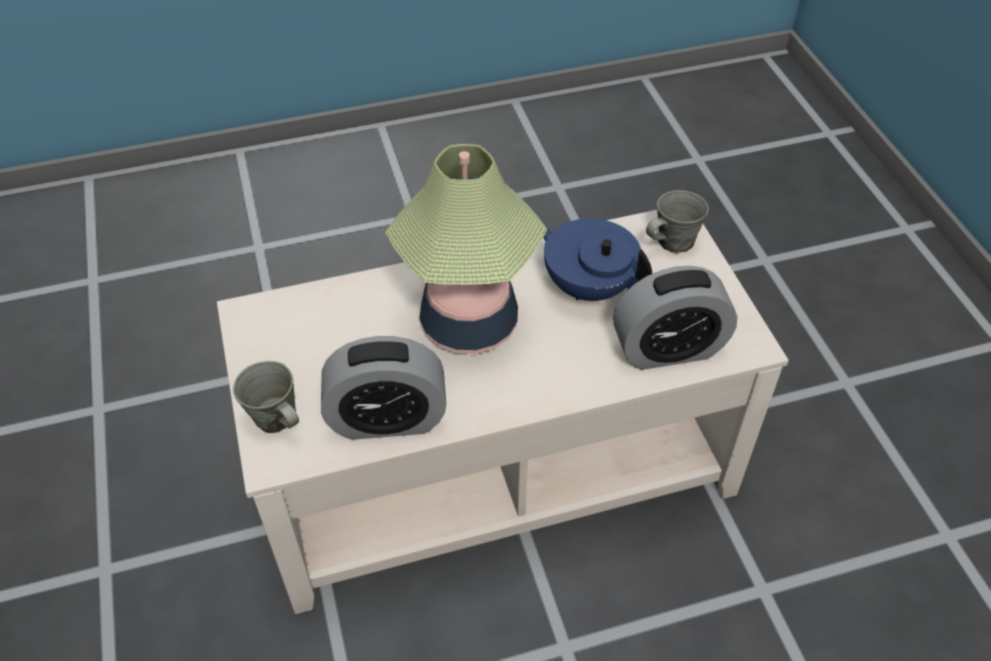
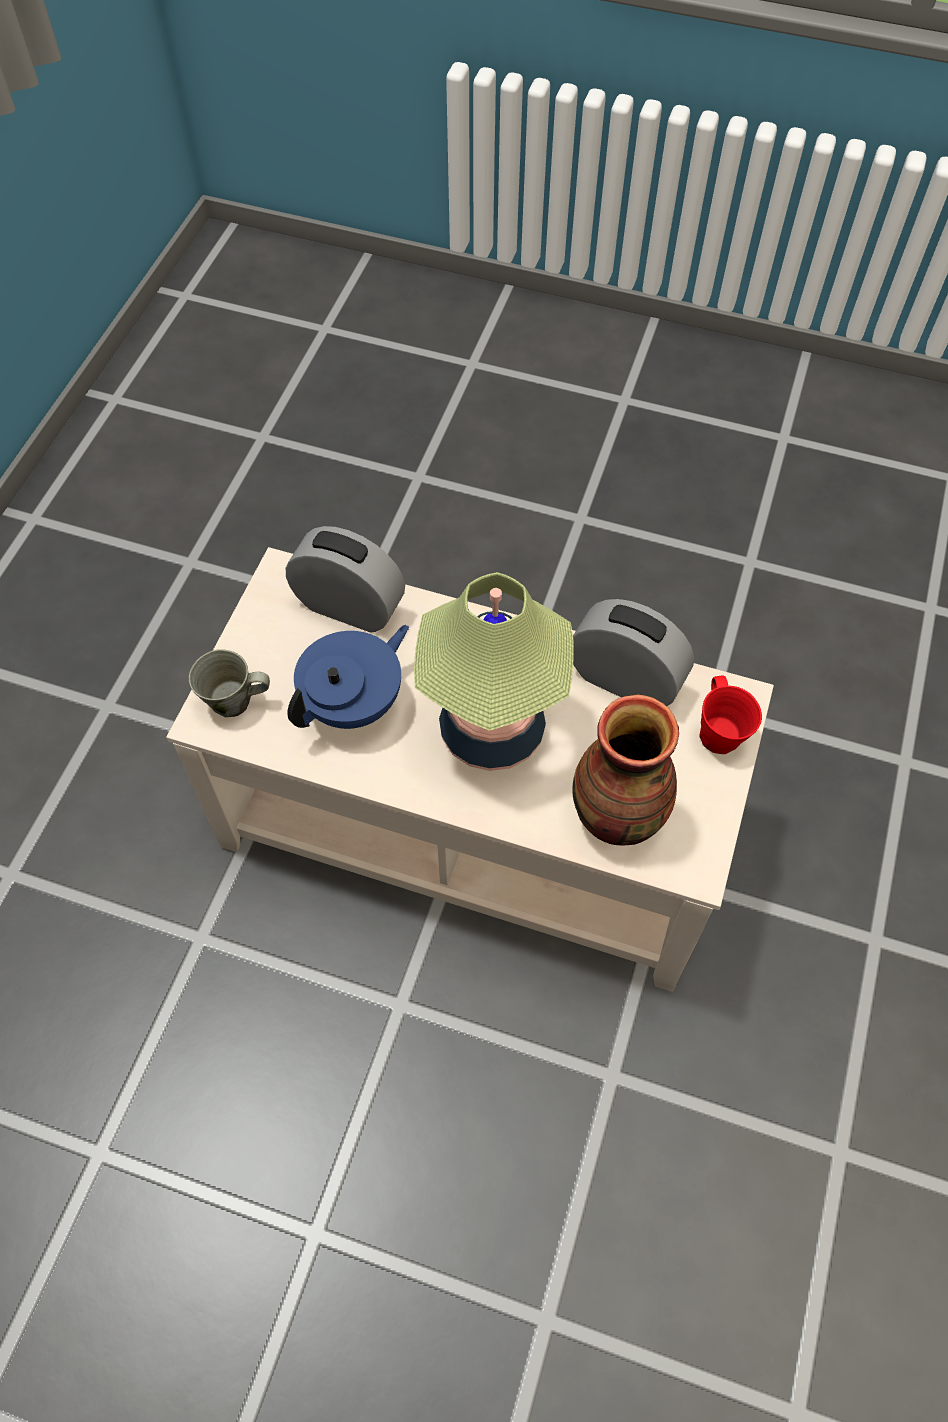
camera: 145 degrees left, 10 degrees up
grey mug [233,361,299,433] -> red mug [699,676,762,754]
blue teapot [543,218,652,301] -> blue teapot turned 120 degrees counterclockwise [287,625,409,729]
none -> vase [572,695,679,846]

